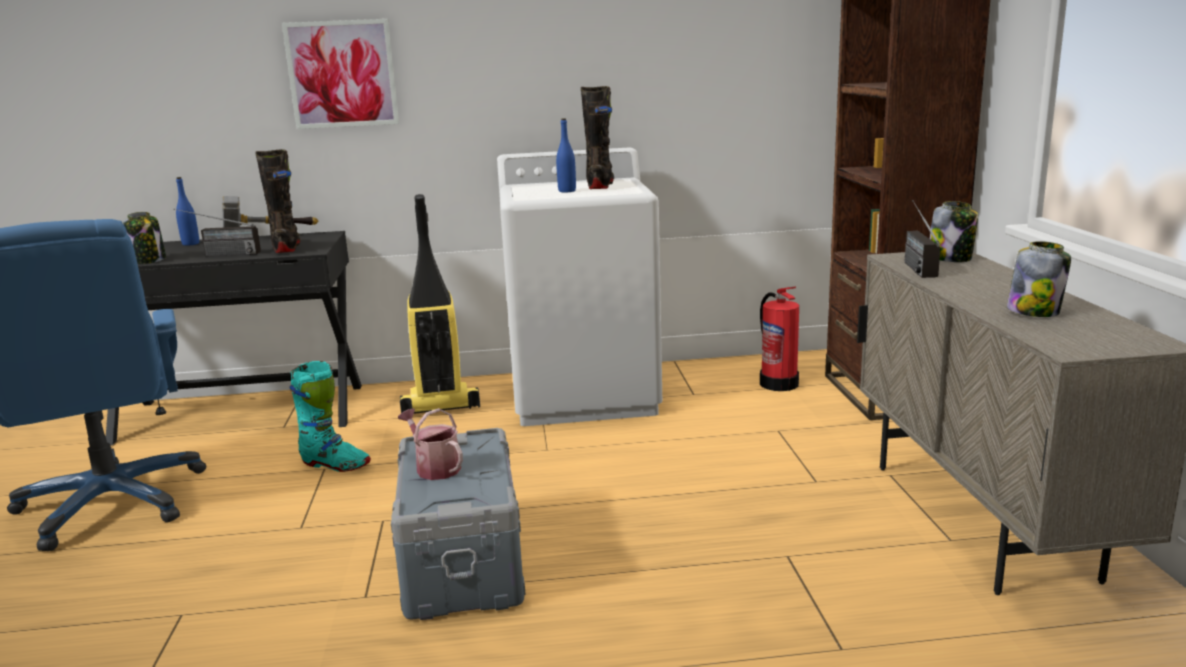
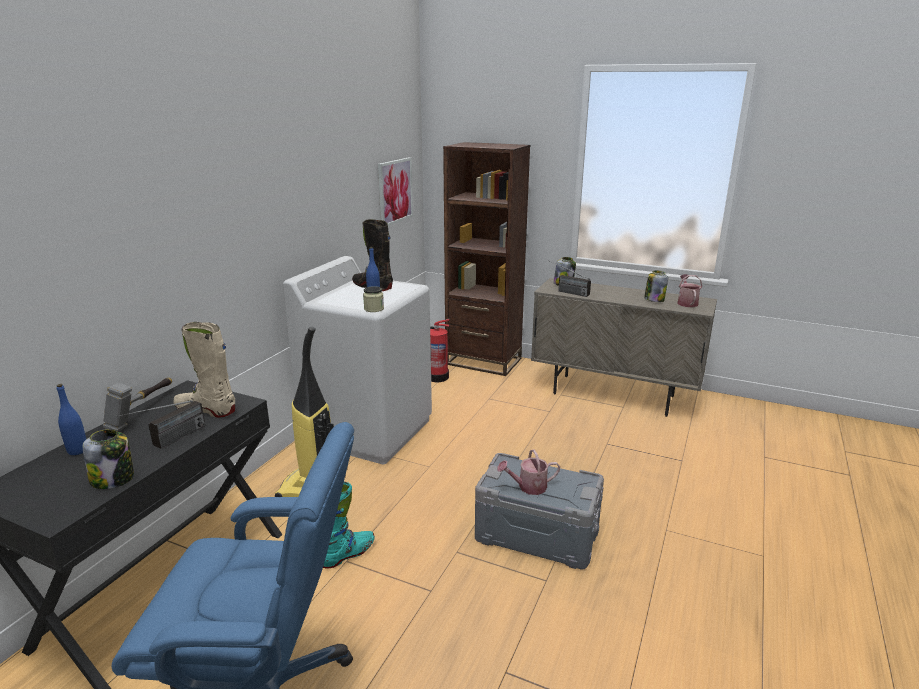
camera: 60 degrees left, 5 degrees up
black boot [255,149,301,253] -> beige boot [173,322,235,417]
picture [282,19,399,129] -> picture moved to [378,157,413,226]
none -> jar [363,286,384,312]
none -> watering can [677,274,702,307]

